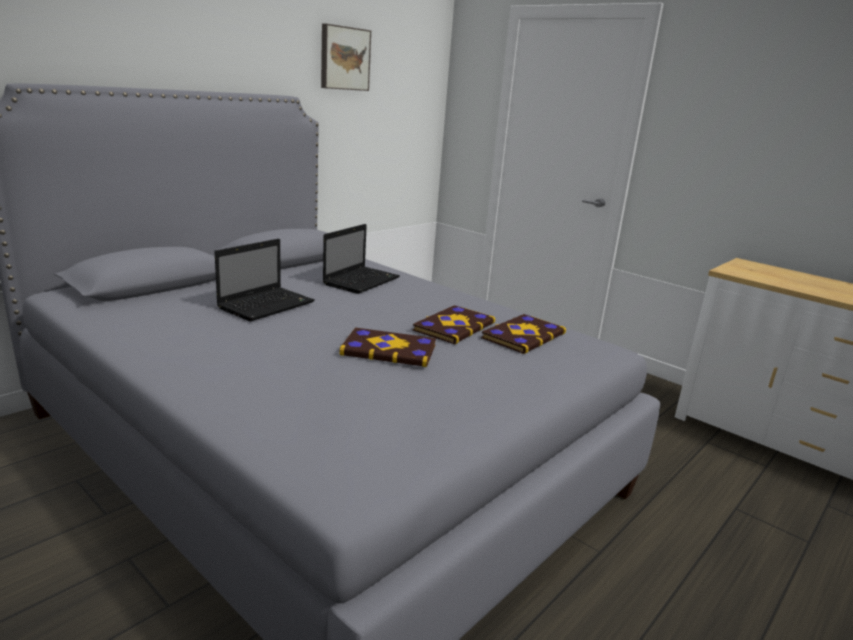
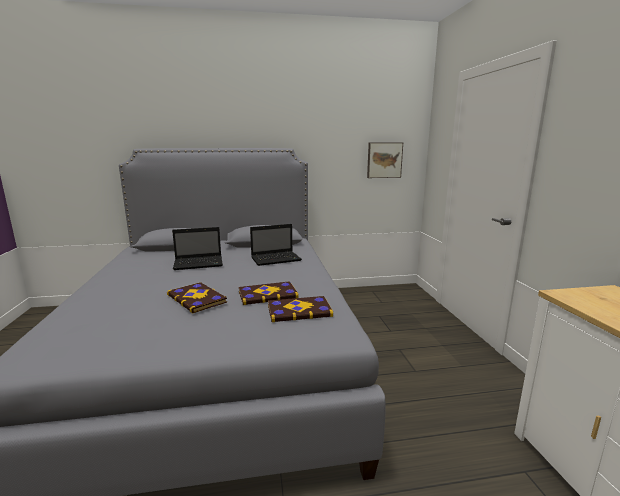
camera: 40 degrees right, 5 degrees down
picture [321,24,371,91] -> picture moved to [367,142,403,178]

